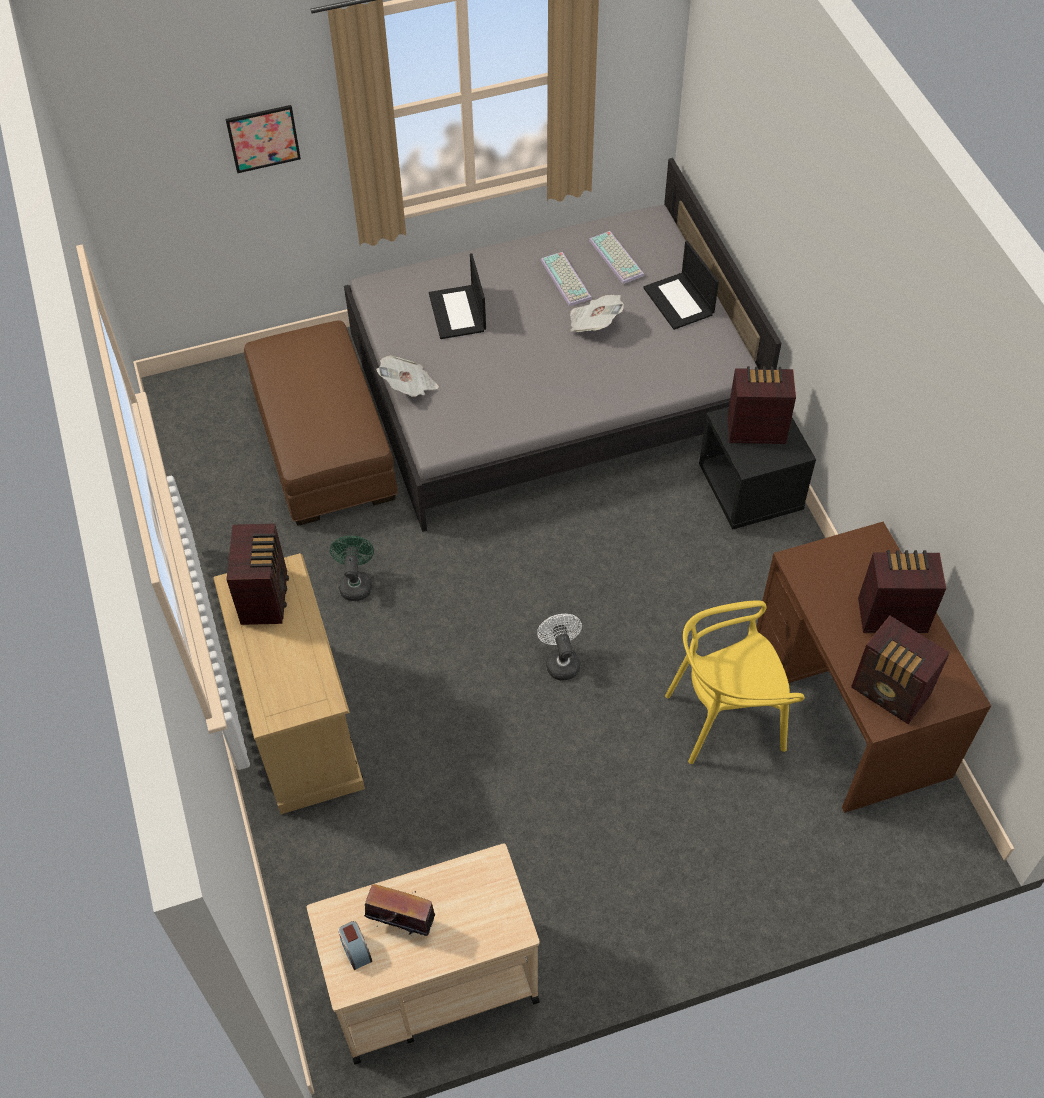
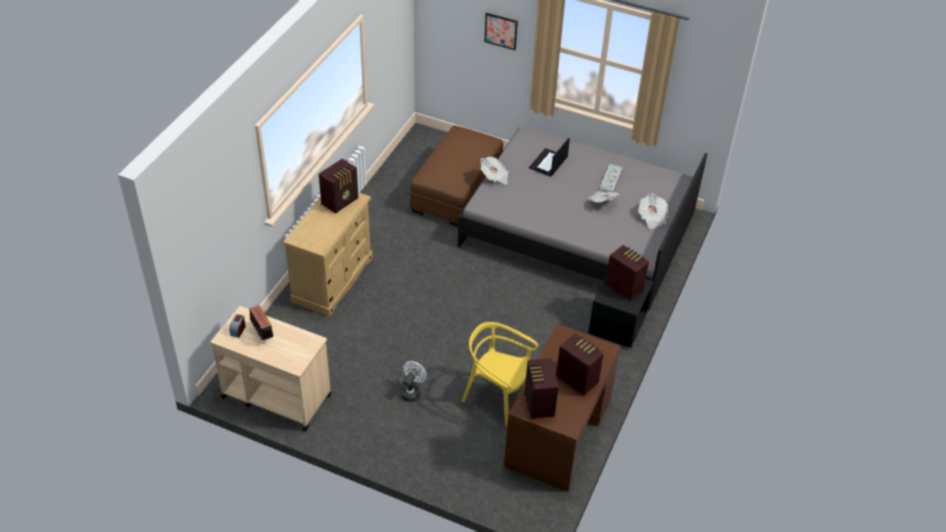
camera: 40 degrees right, 10 degrees down
green fan [330,536,374,601] -> none
white fan [537,614,582,680] -> white fan moved to [400,361,427,402]
keyboard [589,231,644,284] -> none
laptop [643,241,719,330] -> newspaper [638,194,668,229]

